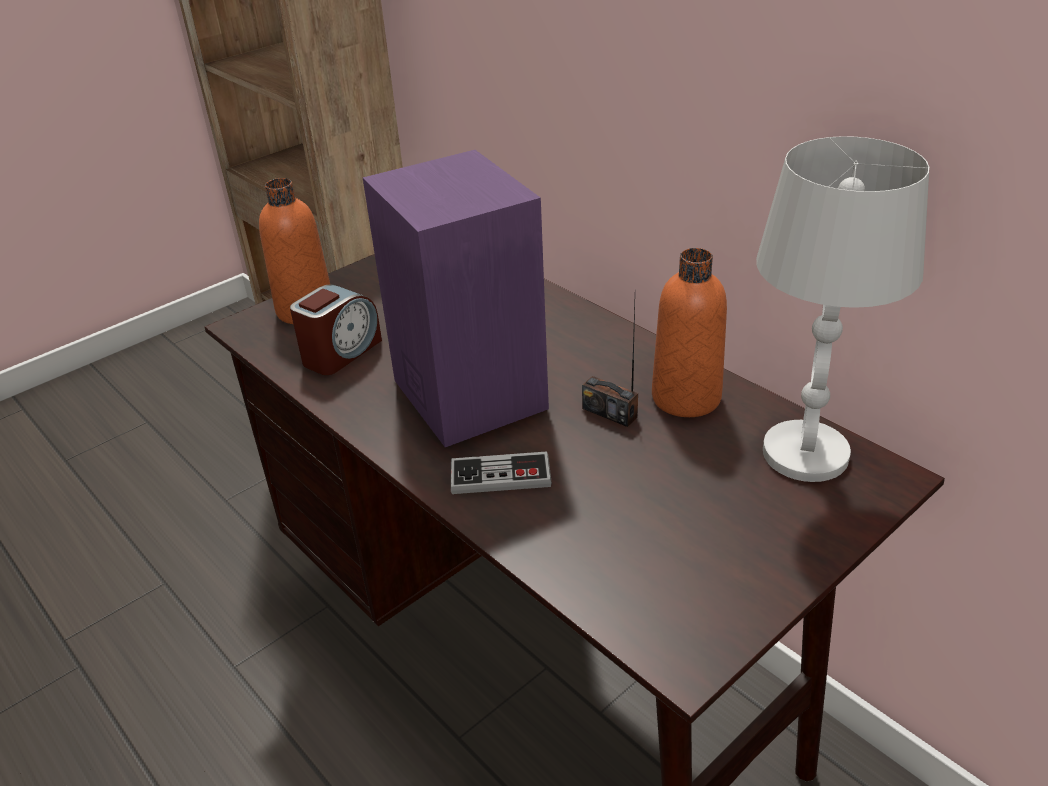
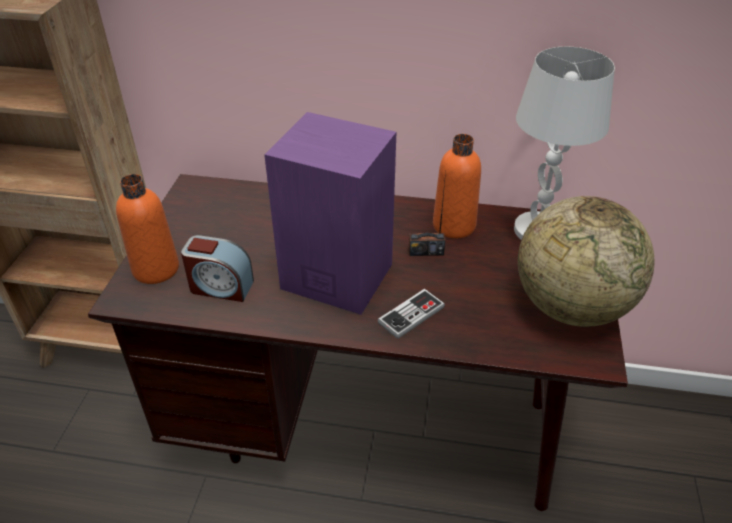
camera: 40 degrees left, 5 degrees up
alarm clock [290,284,382,375] -> alarm clock turned 105 degrees clockwise [181,235,254,302]
none -> globe [518,196,655,327]

